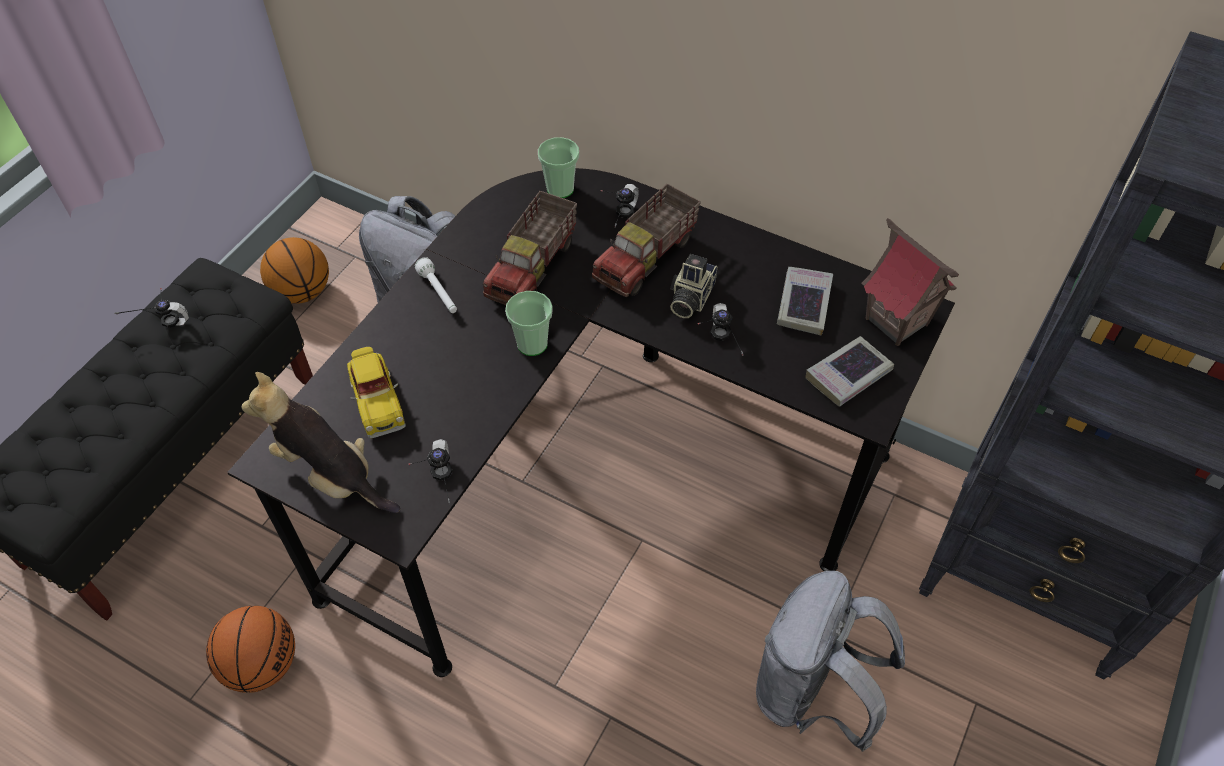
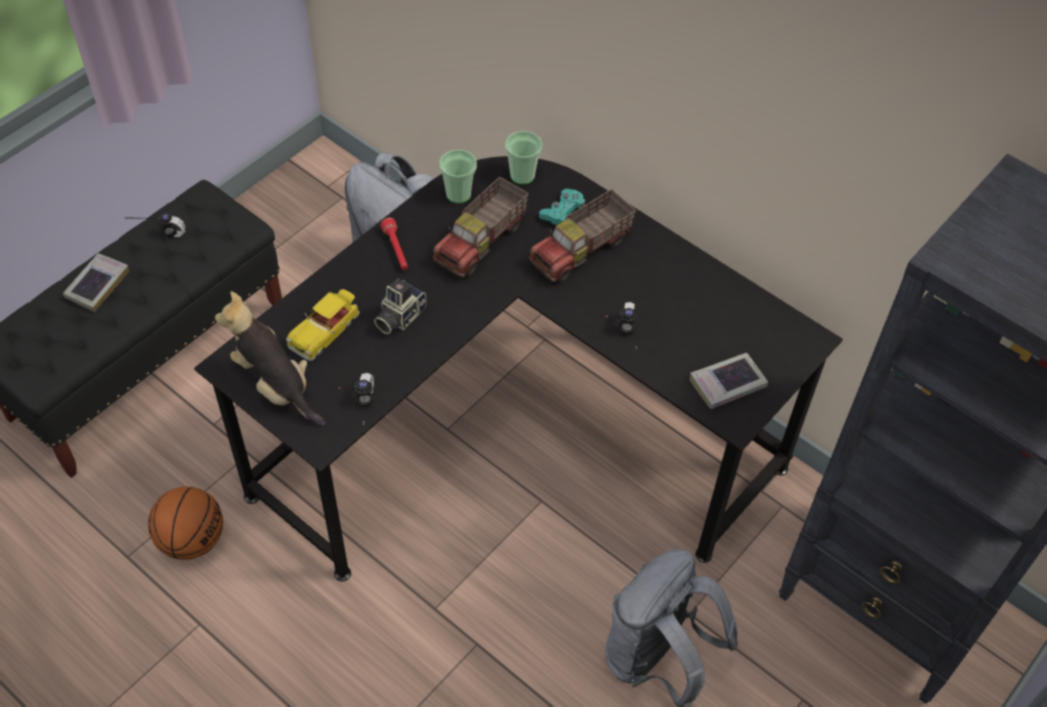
camera: 10 degrees right, 0 degrees up
basketball [260,237,329,304] -> none
toy car [347,347,406,438] -> toy car turned 45 degrees clockwise [286,289,360,361]
white flashlight [415,257,457,313] -> red flashlight [380,218,408,270]
cup [505,291,553,356] -> cup moved to [439,150,477,204]
headphones [601,184,639,227] -> turquoise game controller [539,189,585,225]
camera [670,254,717,318] -> camera moved to [374,279,426,334]
book [777,267,833,335] -> book moved to [63,253,129,312]
toy house [862,218,959,346] -> none

